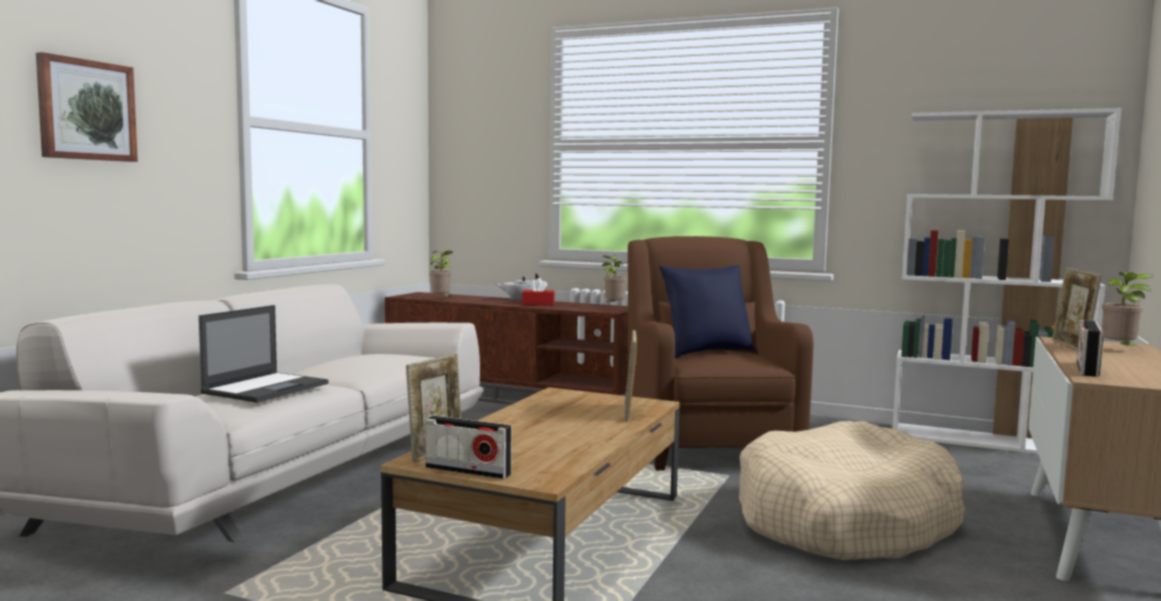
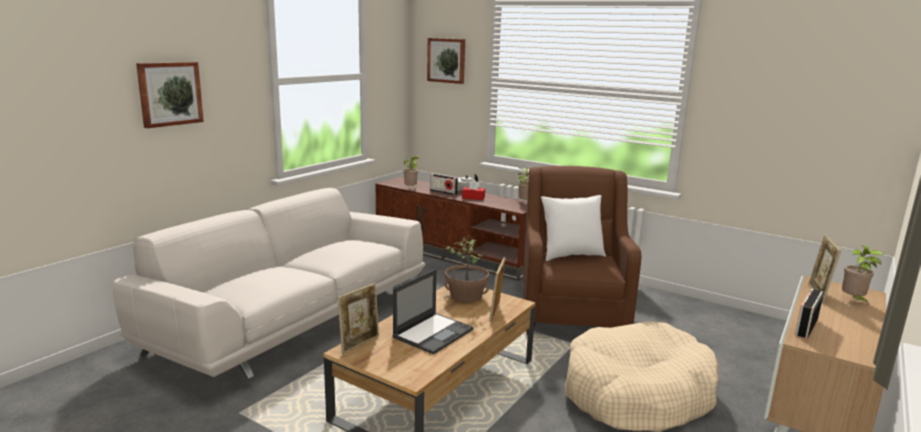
camera: 10 degrees right, 10 degrees up
laptop [199,305,329,403] -> laptop moved to [392,269,474,355]
radio [425,416,512,479] -> radio moved to [430,174,458,195]
blue pillow [659,265,755,358] -> white pillow [541,195,606,261]
white bookcase [893,108,1122,454] -> none
none -> picture [427,38,465,84]
none -> potted plant [445,235,489,303]

